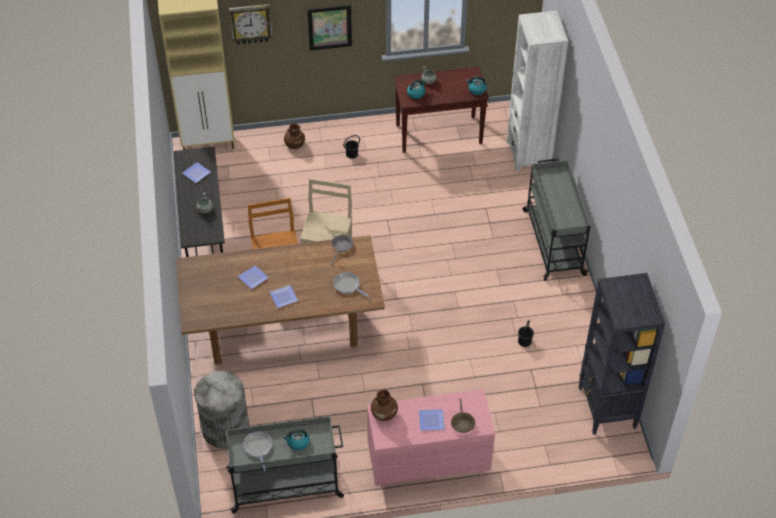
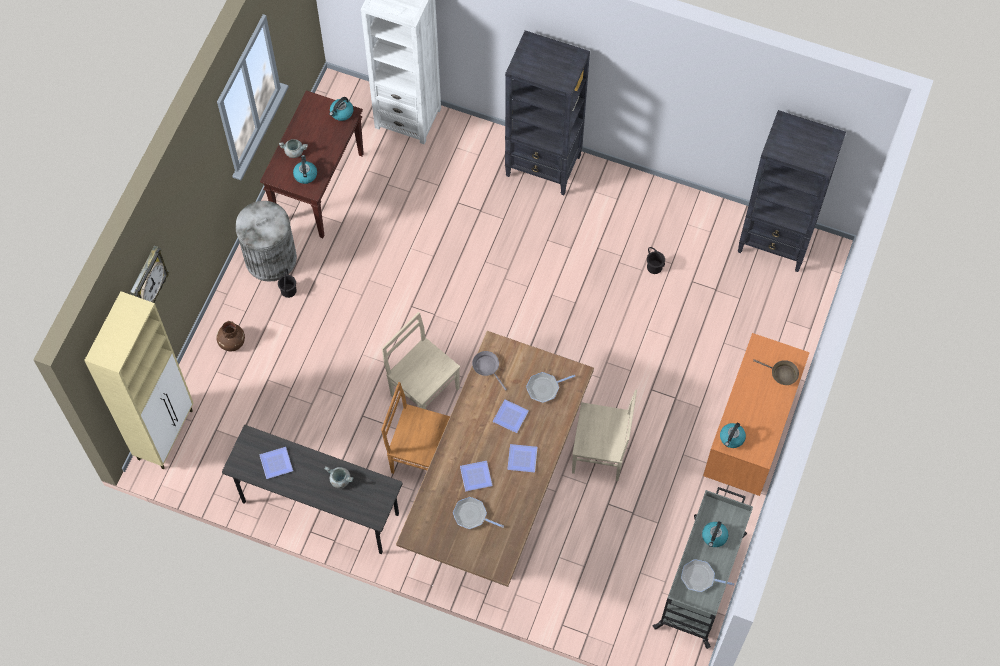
camera: 60 degrees left, 15 degrees up
grey trash can [194,371,249,448] -> grey trash can moved to [236,201,297,282]
picture [307,5,352,51] -> none
pink dresser [367,389,495,489] -> orange dresser [703,333,810,496]
brown vase [371,390,398,421] -> kettle [720,423,746,448]
plate [419,409,445,431] -> plate moved to [493,400,529,433]
grey cart [523,159,591,281] -> black bookcase [505,30,590,195]
none -> frying pan [453,497,504,529]
none -> beige chair [572,389,637,481]

